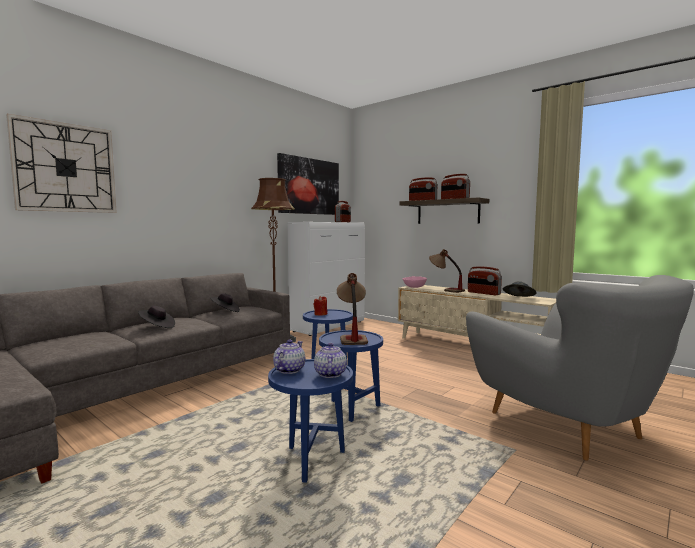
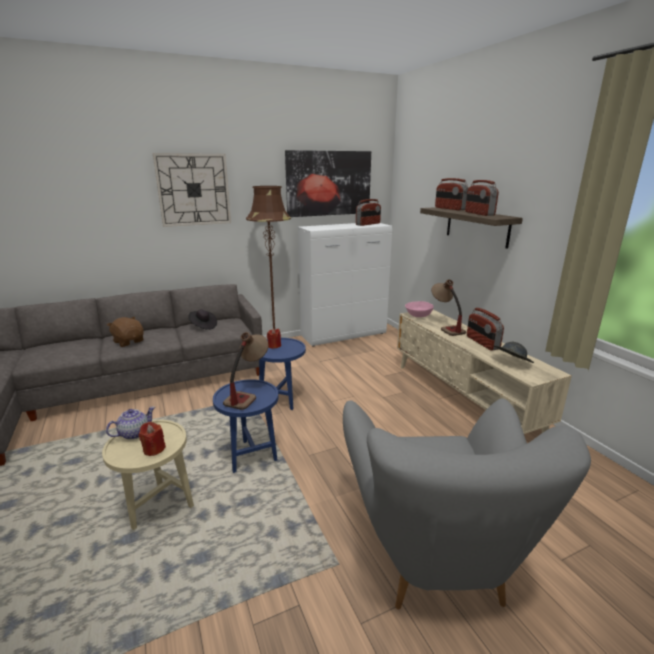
camera: 25 degrees right, 15 degrees up
wall clock [6,114,117,213] -> wall clock moved to [153,153,231,227]
black hat [138,306,175,328] -> brown plush toy [107,317,144,347]
blue side table [268,359,353,483] -> beige side table [102,420,194,530]
teapot [314,343,347,378] -> red candle [139,422,166,456]

